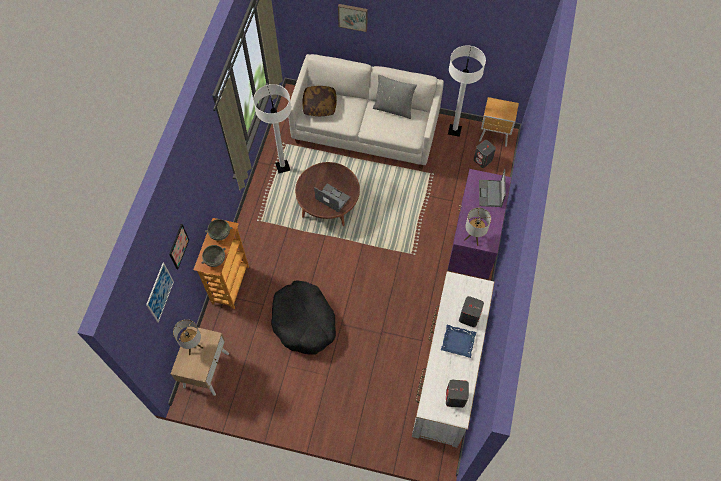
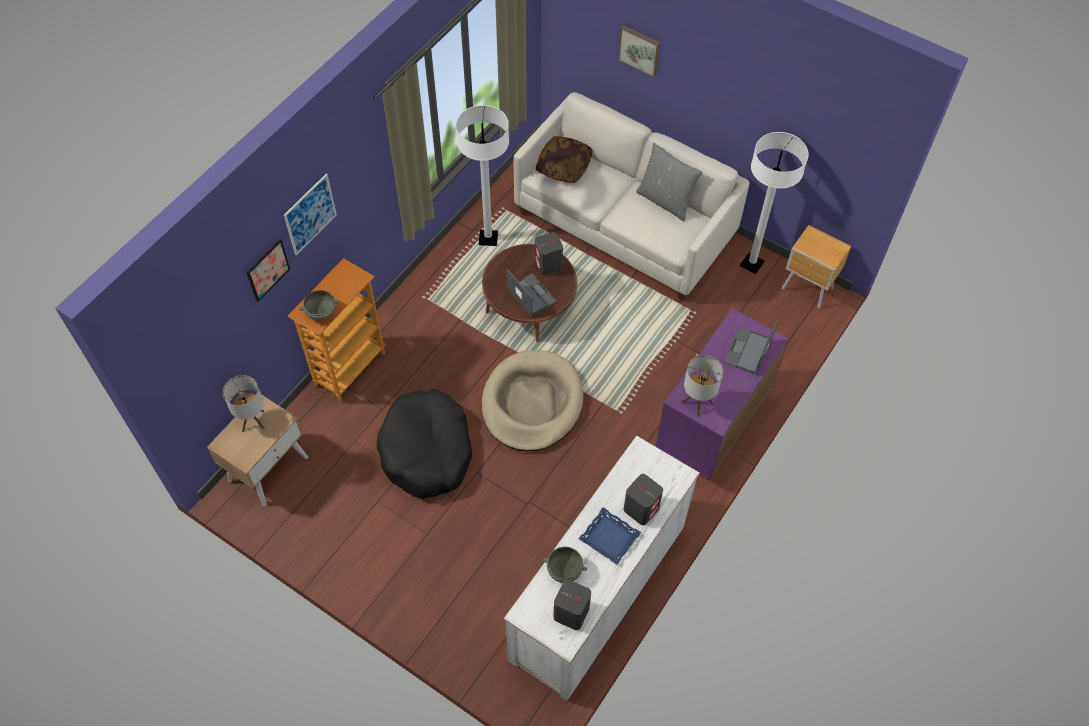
camera: 20 degrees right, 5 degrees down
picture [146,263,174,323] -> picture moved to [284,174,337,256]
grey bowl [205,219,232,241] -> grey bowl moved to [543,547,587,583]
grey speaker [474,140,496,168] -> grey speaker moved to [535,232,563,275]
none -> beige dog bed [482,350,584,451]

